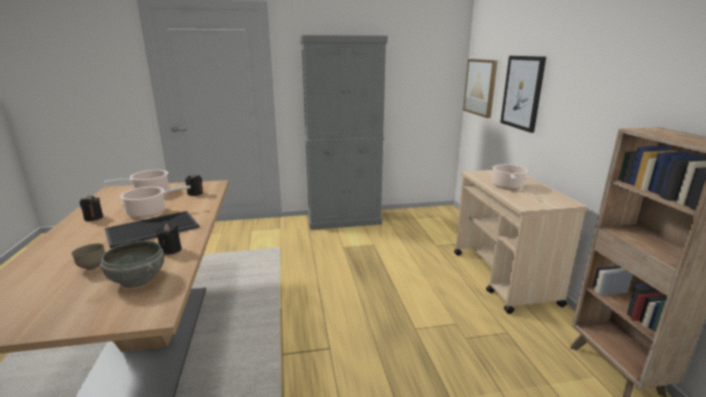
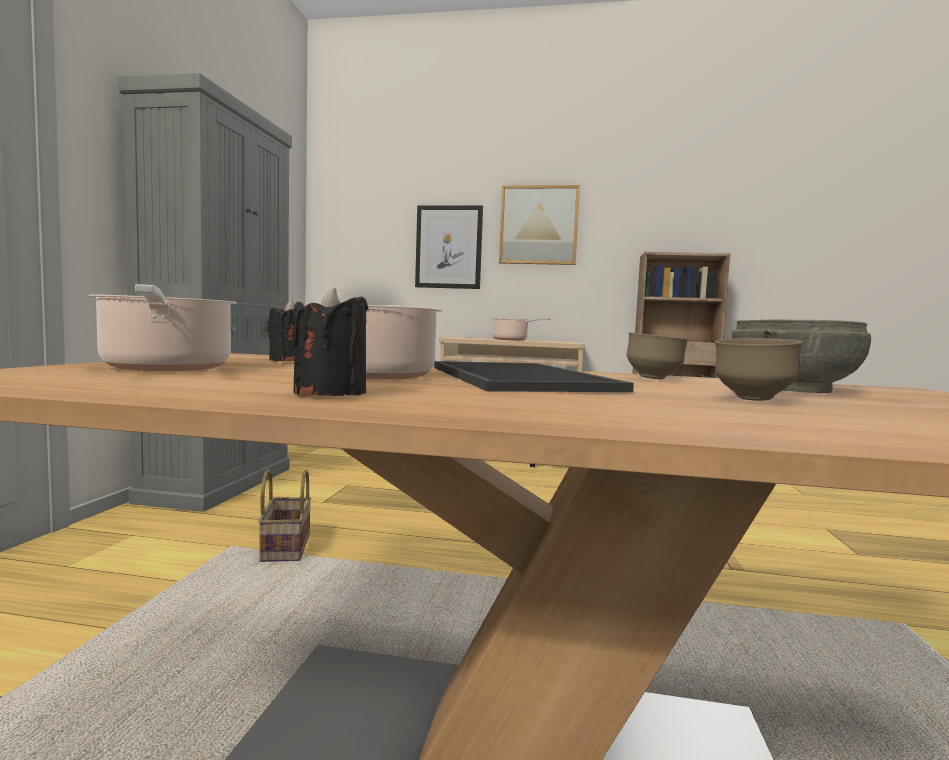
camera: 70 degrees left, 15 degrees down
black candle [156,224,182,255] -> brown bowl [627,333,688,379]
picture [463,59,498,118] -> picture moved to [499,185,580,265]
none -> basket [258,469,312,562]

